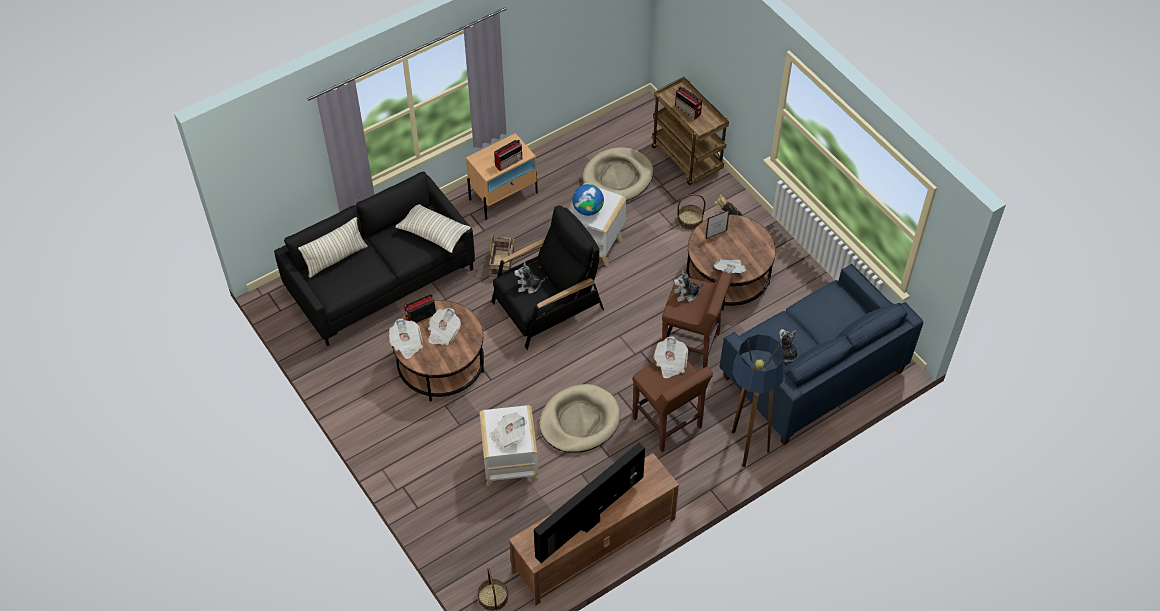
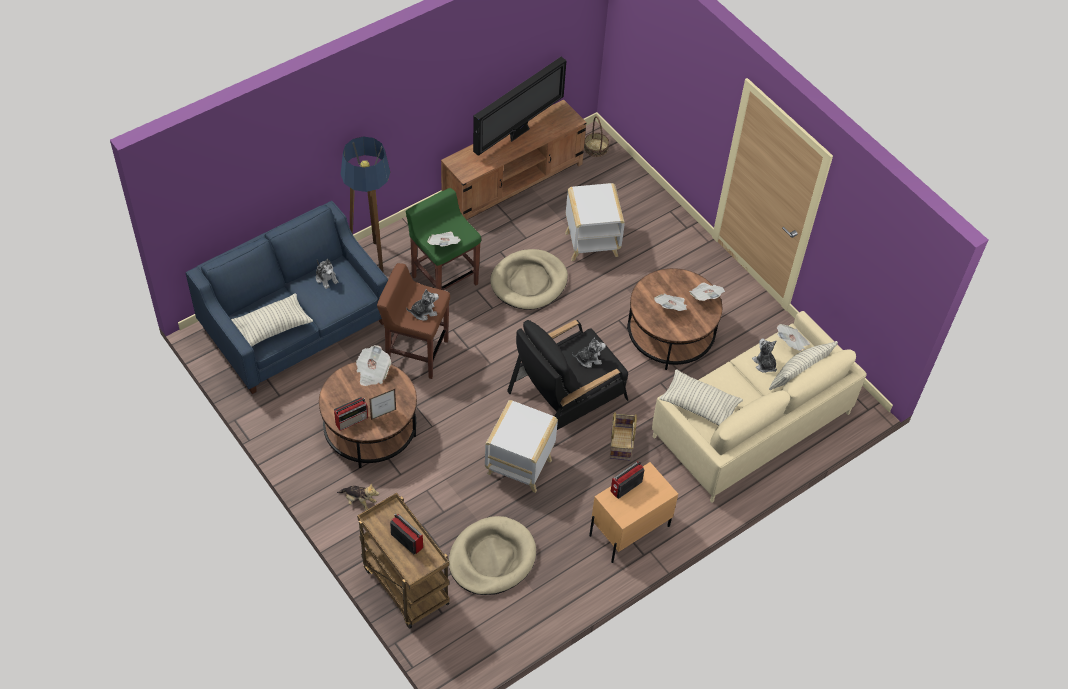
camera: 175 degrees right, 0 degrees up
black sofa [274,172,475,346] -> beige sofa [652,311,867,503]
radio [404,293,436,323] -> radio moved to [334,397,368,431]
newspaper [489,412,527,449] -> newspaper moved to [777,324,810,351]
globe [572,184,604,216] -> none
brown stool [633,360,713,452] -> green stool [406,188,481,290]
basket [678,194,705,230] -> none
none -> pillow [231,293,313,347]
none -> plush toy [752,338,777,373]

